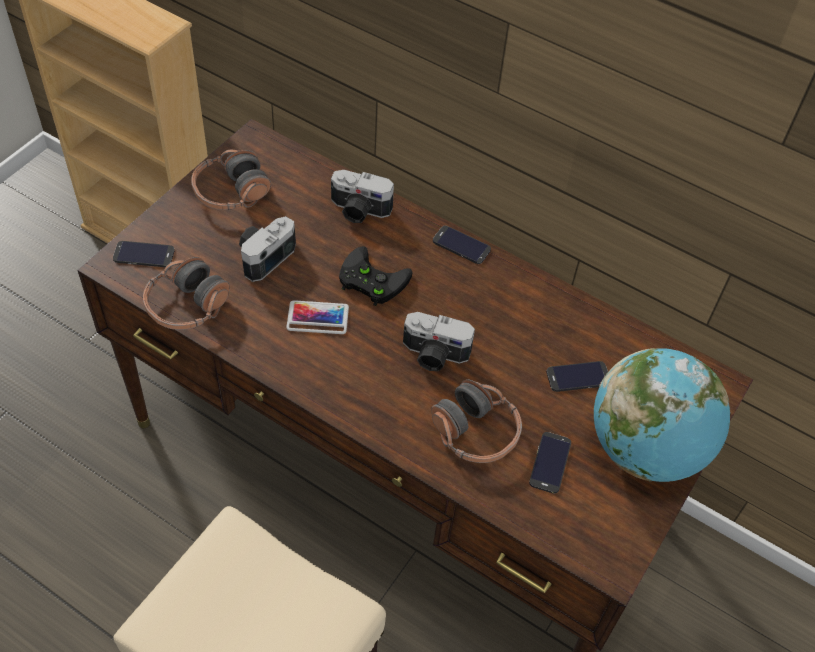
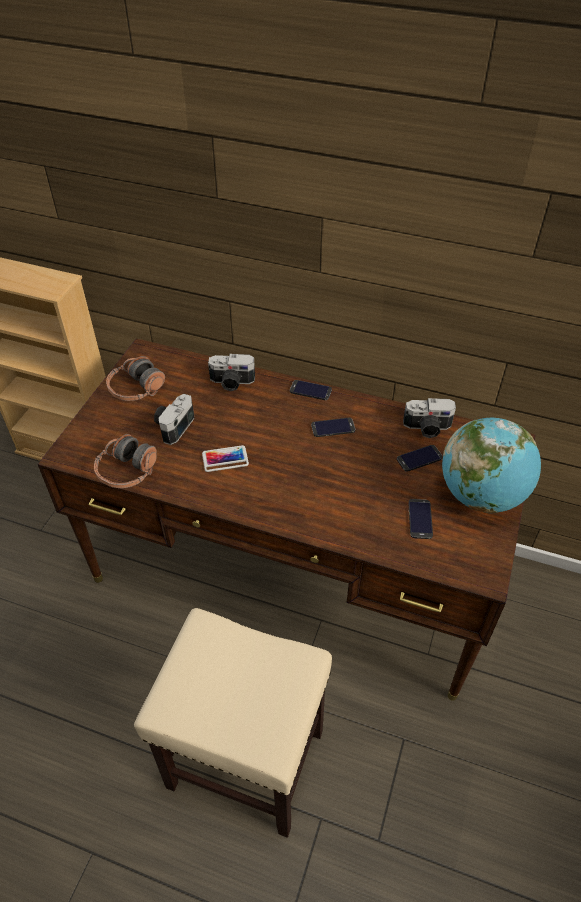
camera: 10 degrees left, 5 degrees down
phone [113,241,175,267] -> phone moved to [311,418,355,437]
black game controller [339,246,412,306] -> none
camera [403,312,475,371] -> camera moved to [403,398,456,438]
headphones [431,379,522,463] -> none

